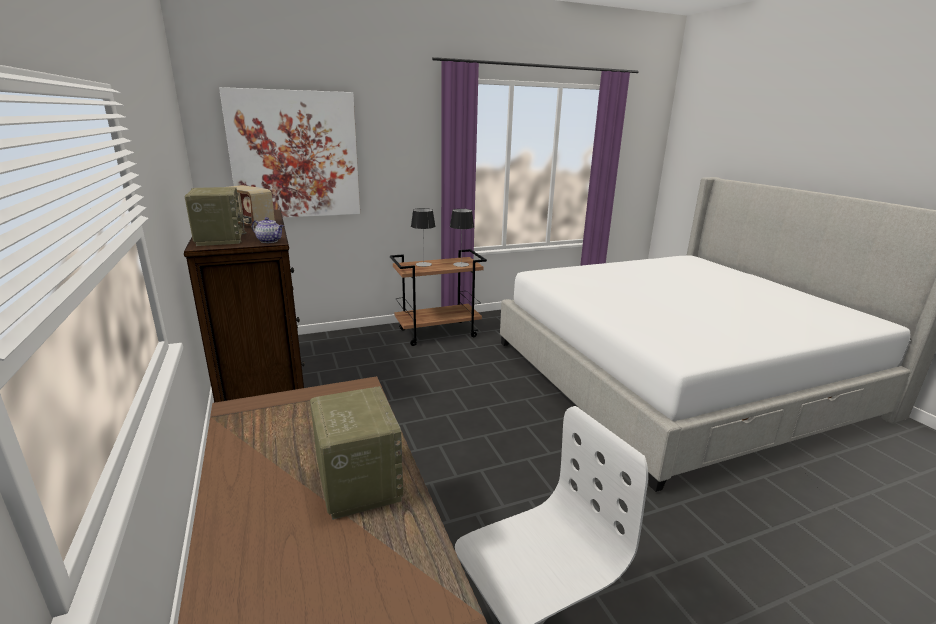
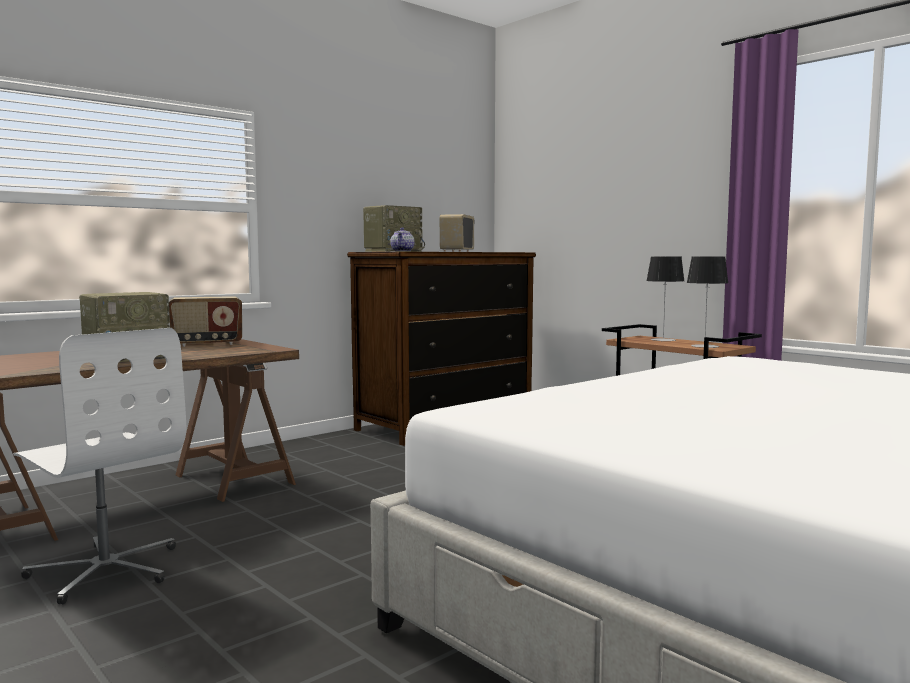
camera: 70 degrees right, 15 degrees down
picture [219,87,360,218] -> none
none -> radio [169,296,242,347]

